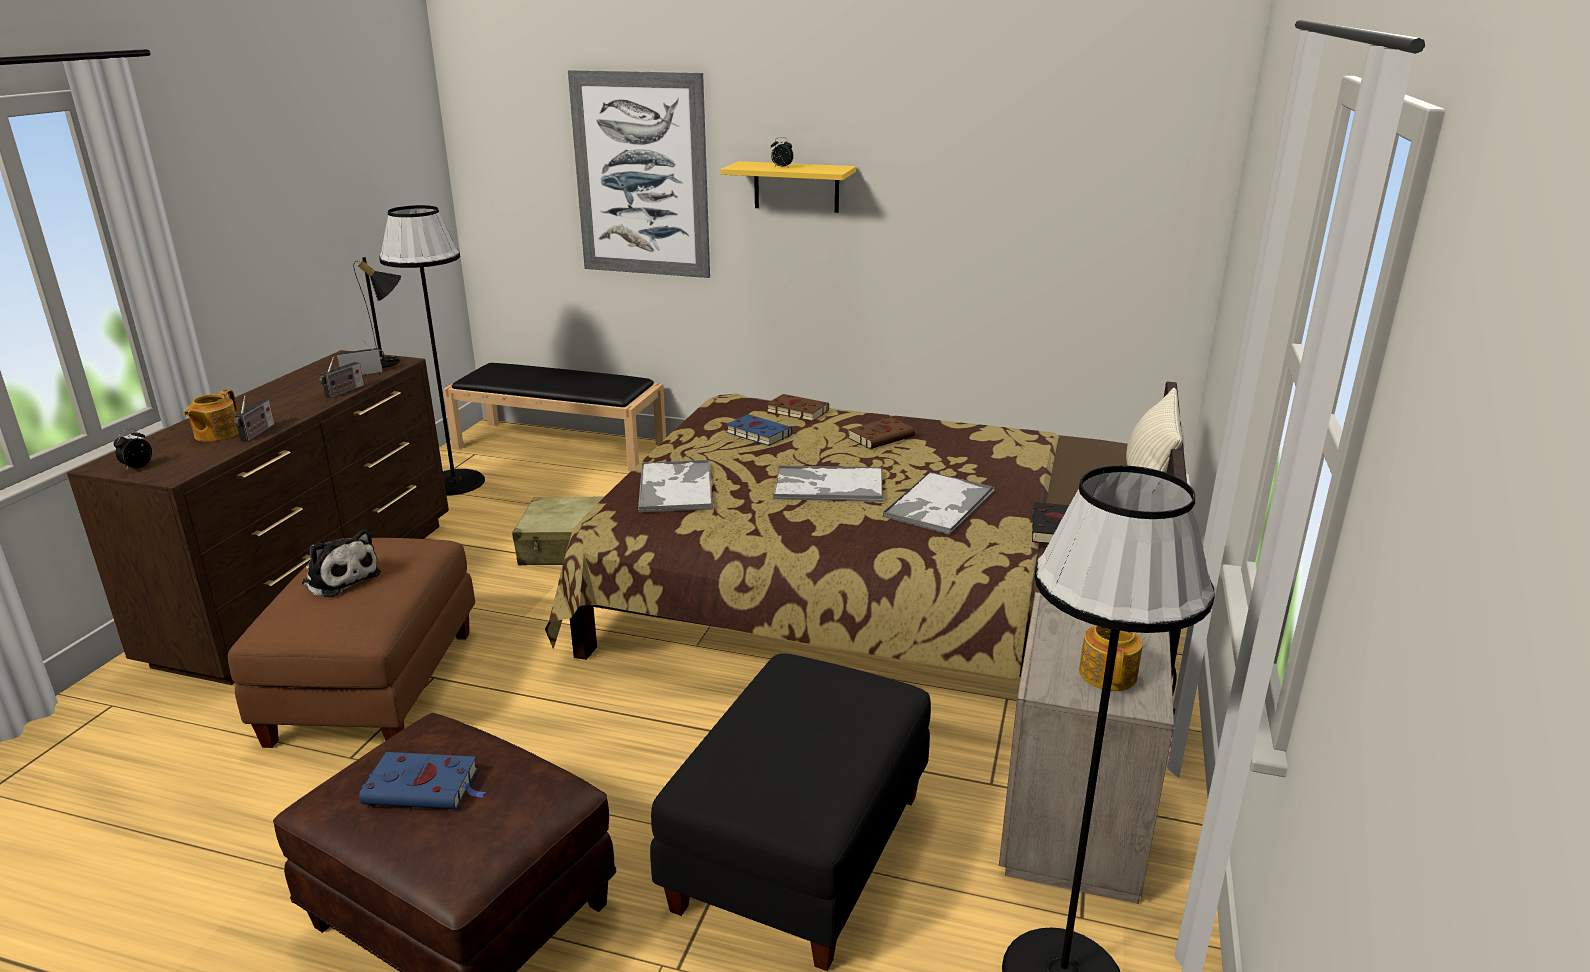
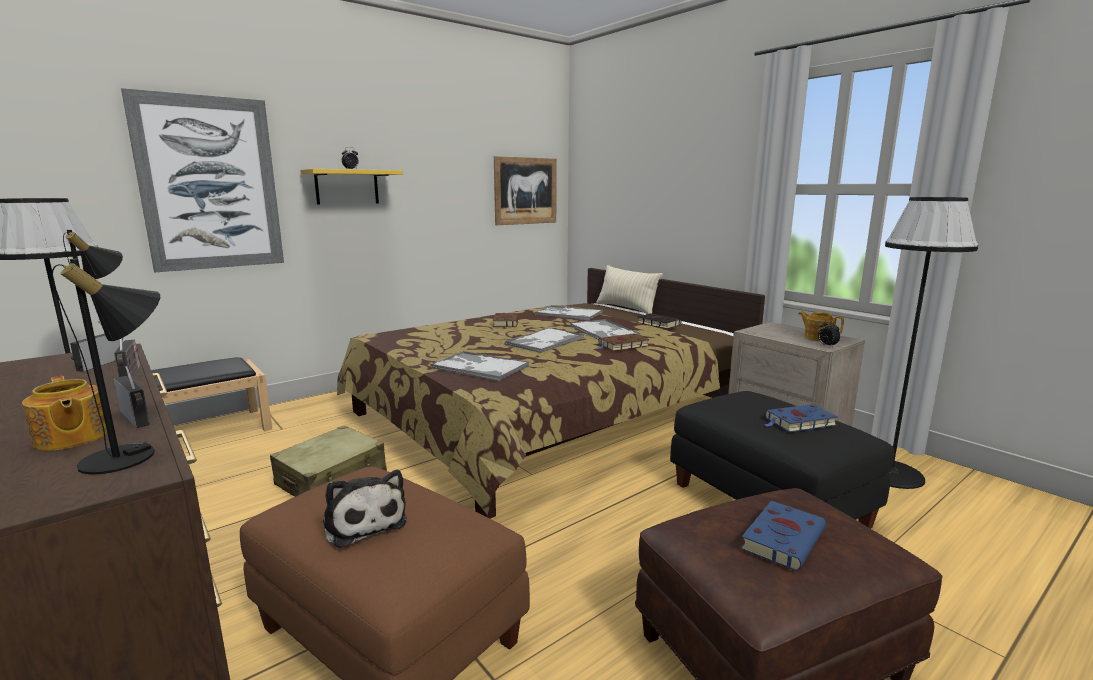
camera: 55 degrees left, 10 degrees down
alarm clock [114,428,152,471] -> alarm clock moved to [818,320,840,347]
plush toy [302,529,381,597] -> plush toy turned 75 degrees clockwise [323,470,407,548]
blue book [726,414,792,446] -> blue book moved to [764,404,838,432]
brown book [766,394,829,421] -> brown book moved to [598,333,649,351]
none -> black table lamp [51,259,160,475]
none -> picture [494,156,557,225]
none -> tray [535,305,603,321]

